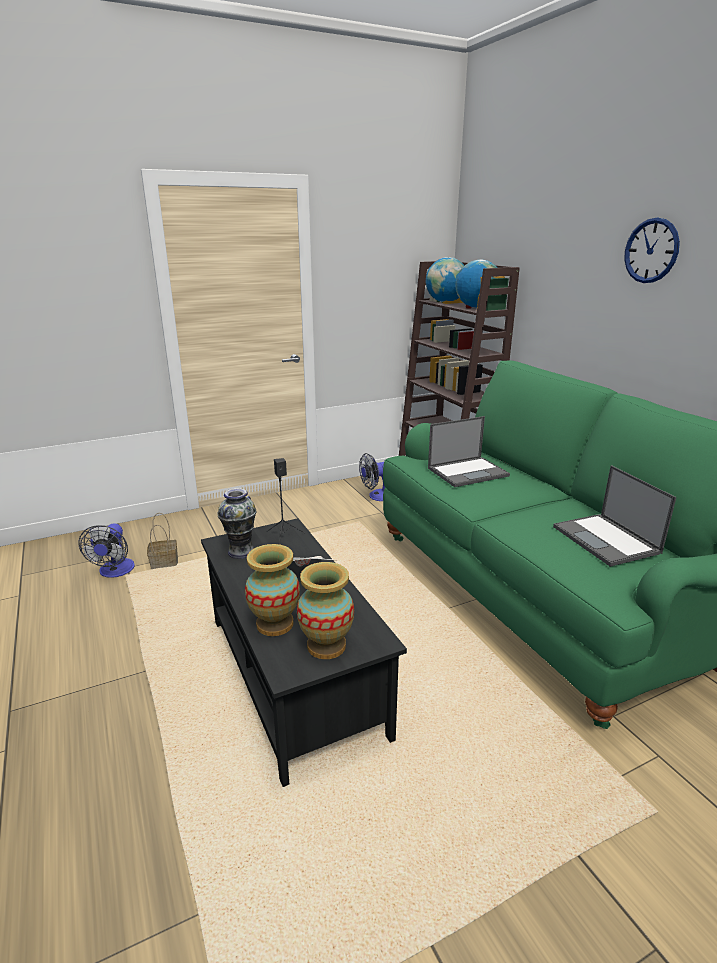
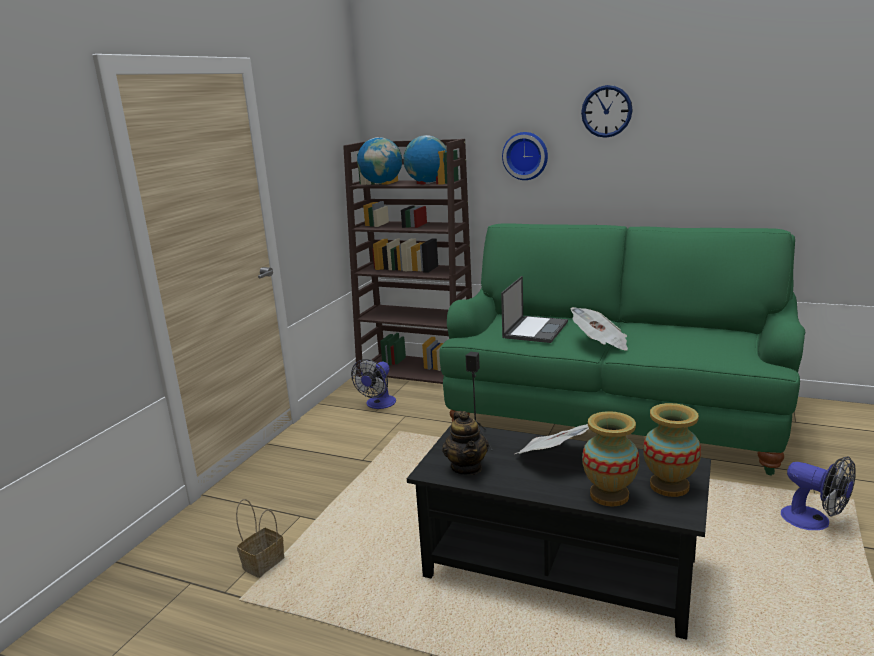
camera: 40 degrees left, 5 degrees down
fan [78,523,135,578] -> fan moved to [781,457,856,530]
vase [217,488,256,559] -> teapot [442,411,489,475]
laptop [553,465,676,567] -> none
none -> wall clock [502,132,548,180]
none -> newspaper [571,307,628,351]

